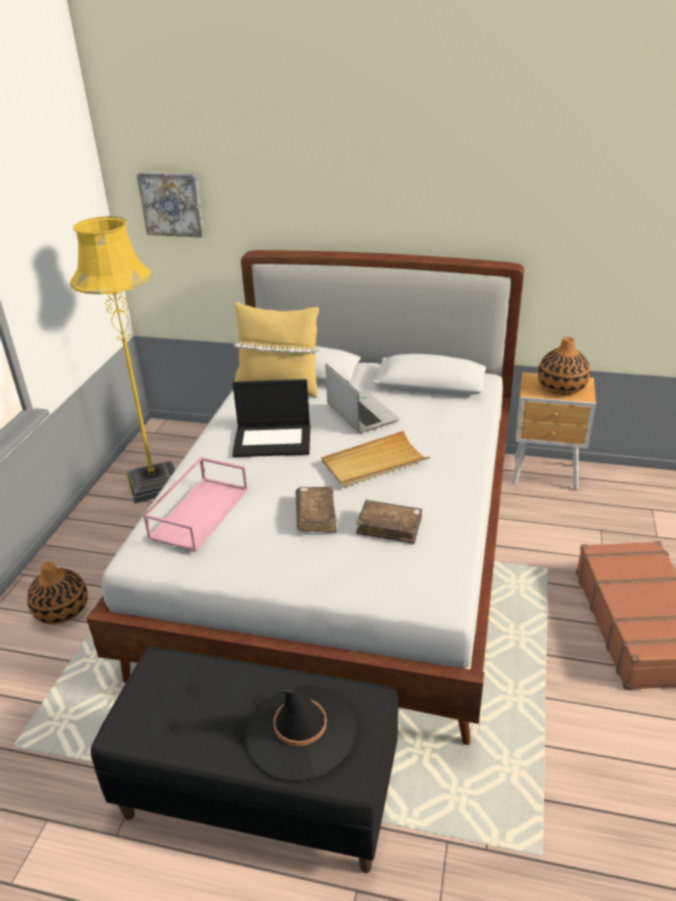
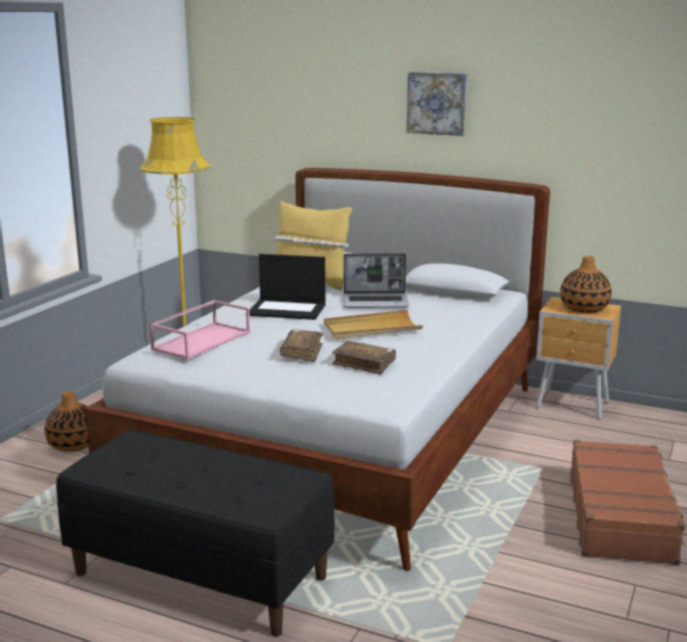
camera: 10 degrees right, 15 degrees down
picture [137,172,204,237] -> picture moved to [407,72,467,136]
black hat [245,686,356,781] -> none
laptop [325,364,399,433] -> laptop turned 105 degrees clockwise [343,253,409,308]

